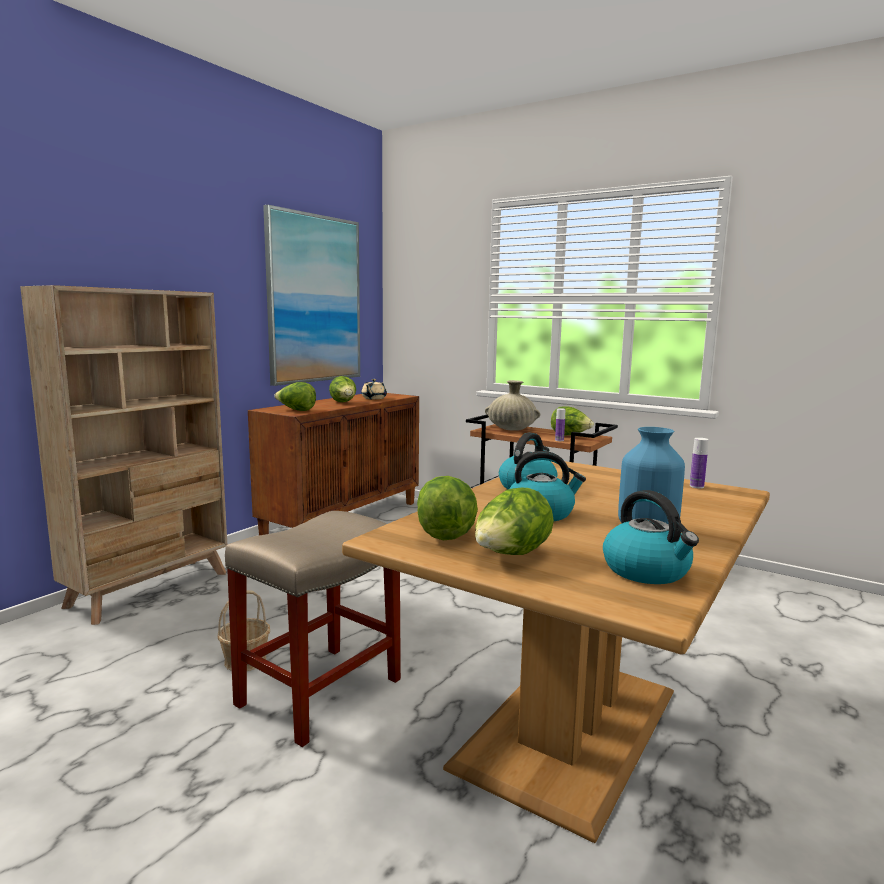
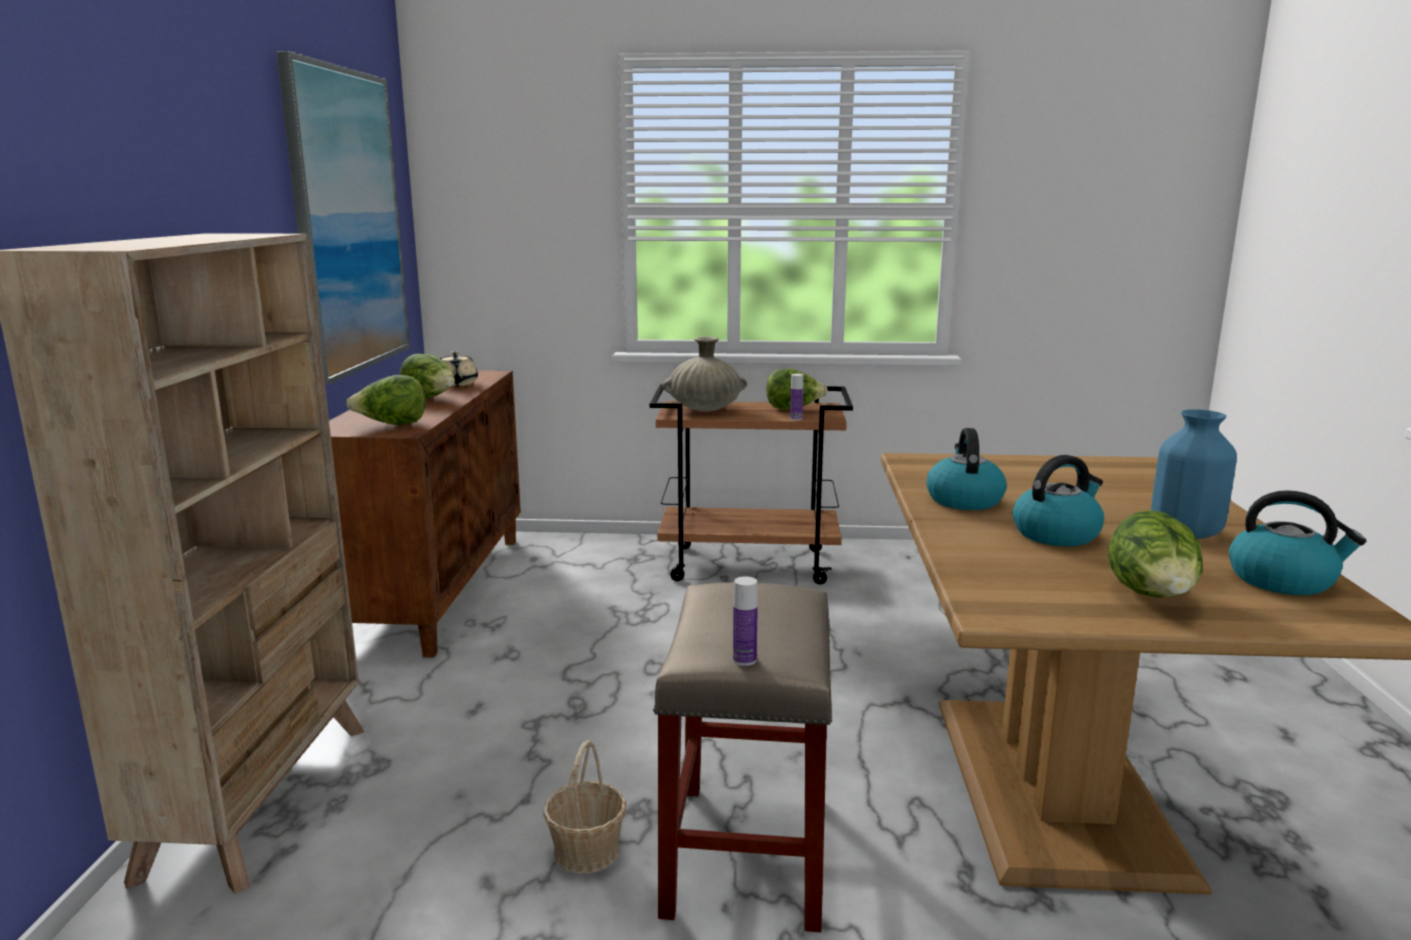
camera: 30 degrees left, 5 degrees up
lettuce [417,476,478,541] -> none
bottle [690,438,709,488] -> bottle moved to [733,576,758,666]

